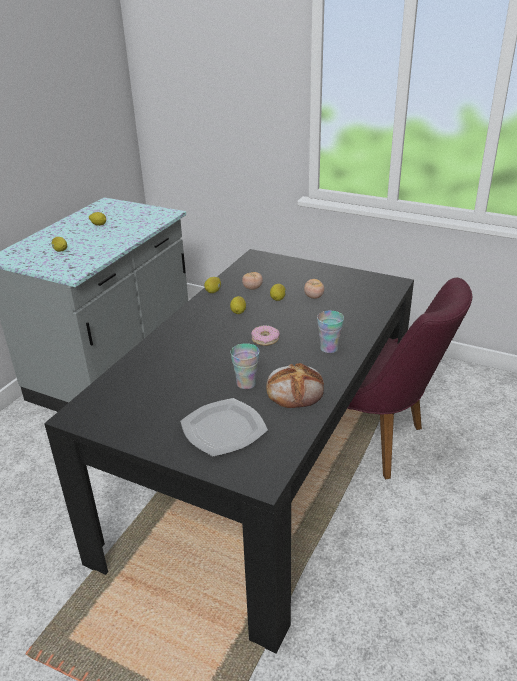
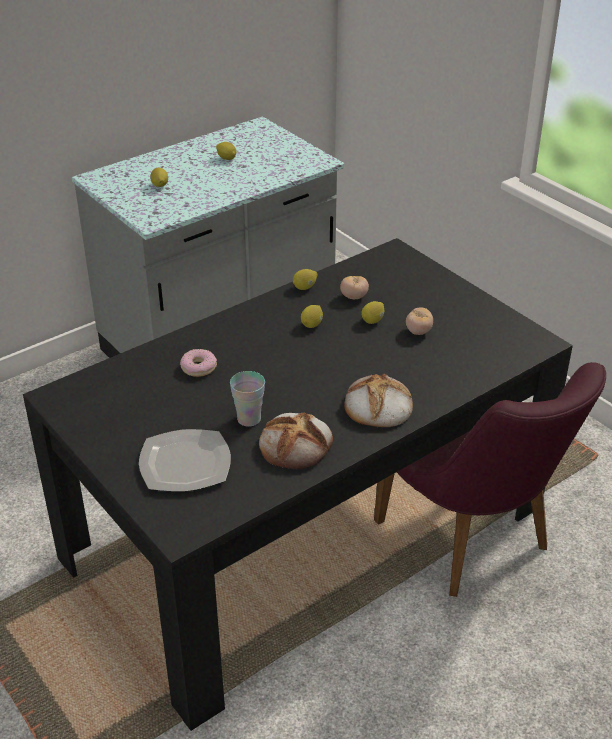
camera: 25 degrees right, 5 degrees up
donut [251,325,280,346] -> donut moved to [180,349,217,377]
cup [317,311,344,353] -> bread [344,374,413,427]

